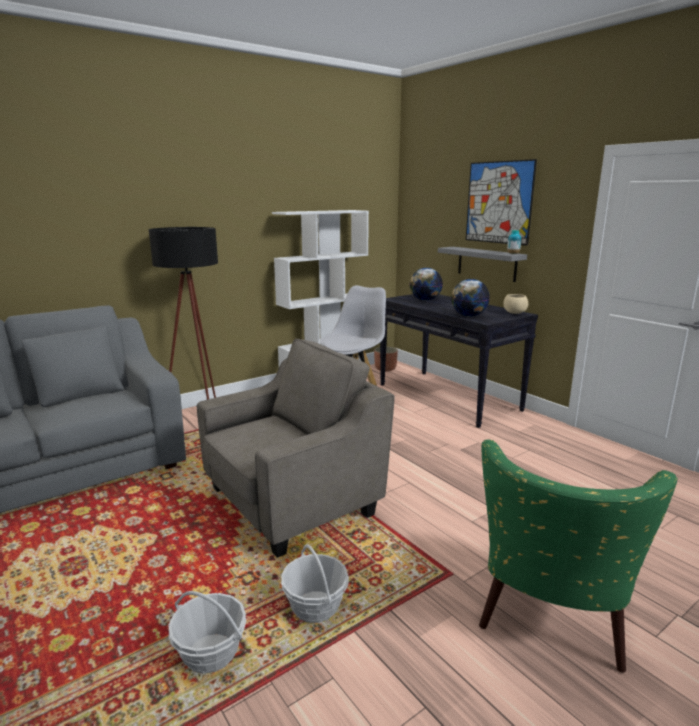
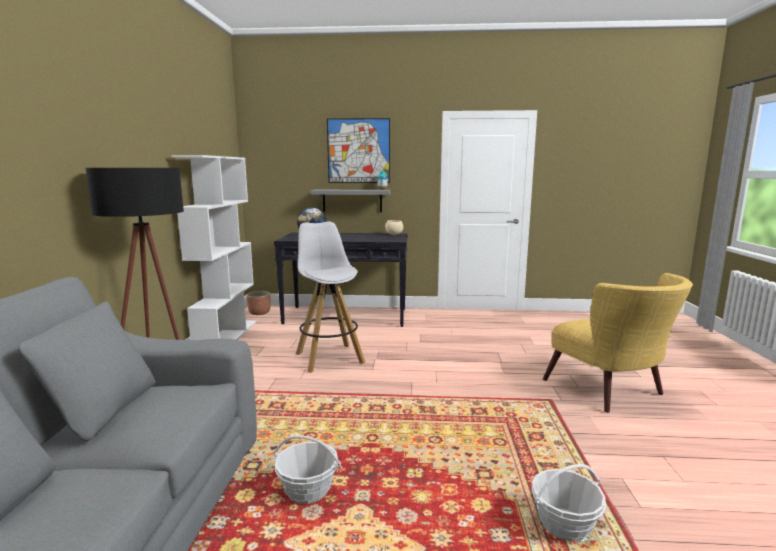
camera: 50 degrees left, 5 degrees down
grey armchair [197,339,395,558] -> none
basket [281,544,349,623] -> basket moved to [274,435,341,504]
globe [451,279,490,317] -> none
green armchair [479,440,678,673] -> yellow armchair [543,273,693,413]

